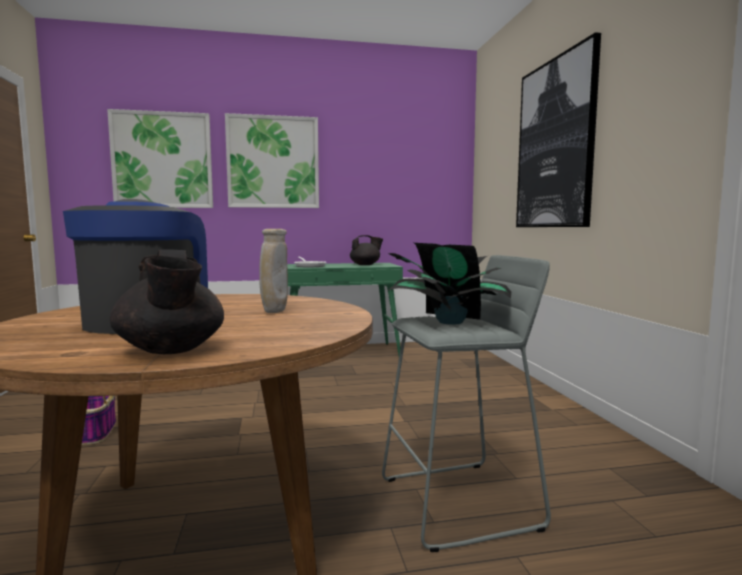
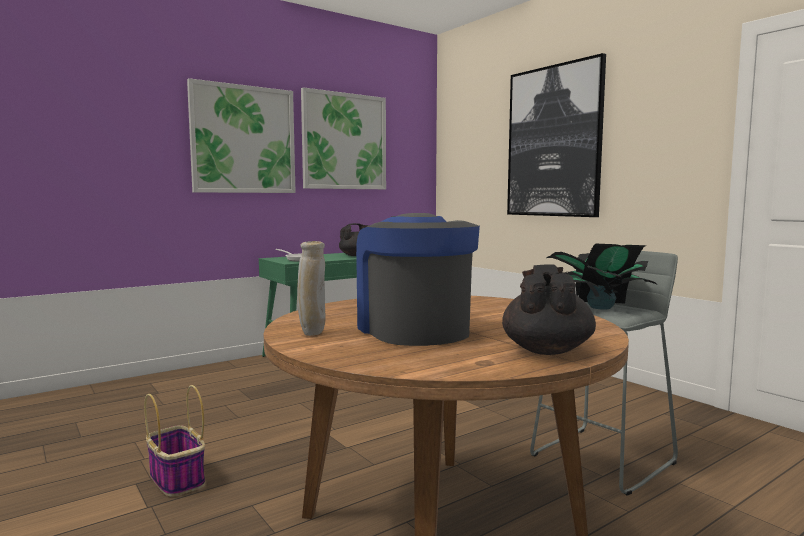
camera: 25 degrees left, 0 degrees up
picture [107,109,213,208] -> picture moved to [301,87,386,189]
black teapot [110,250,224,354] -> black teapot turned 120 degrees counterclockwise [502,265,596,355]
beige vase [259,229,288,313] -> beige vase moved to [297,241,326,336]

